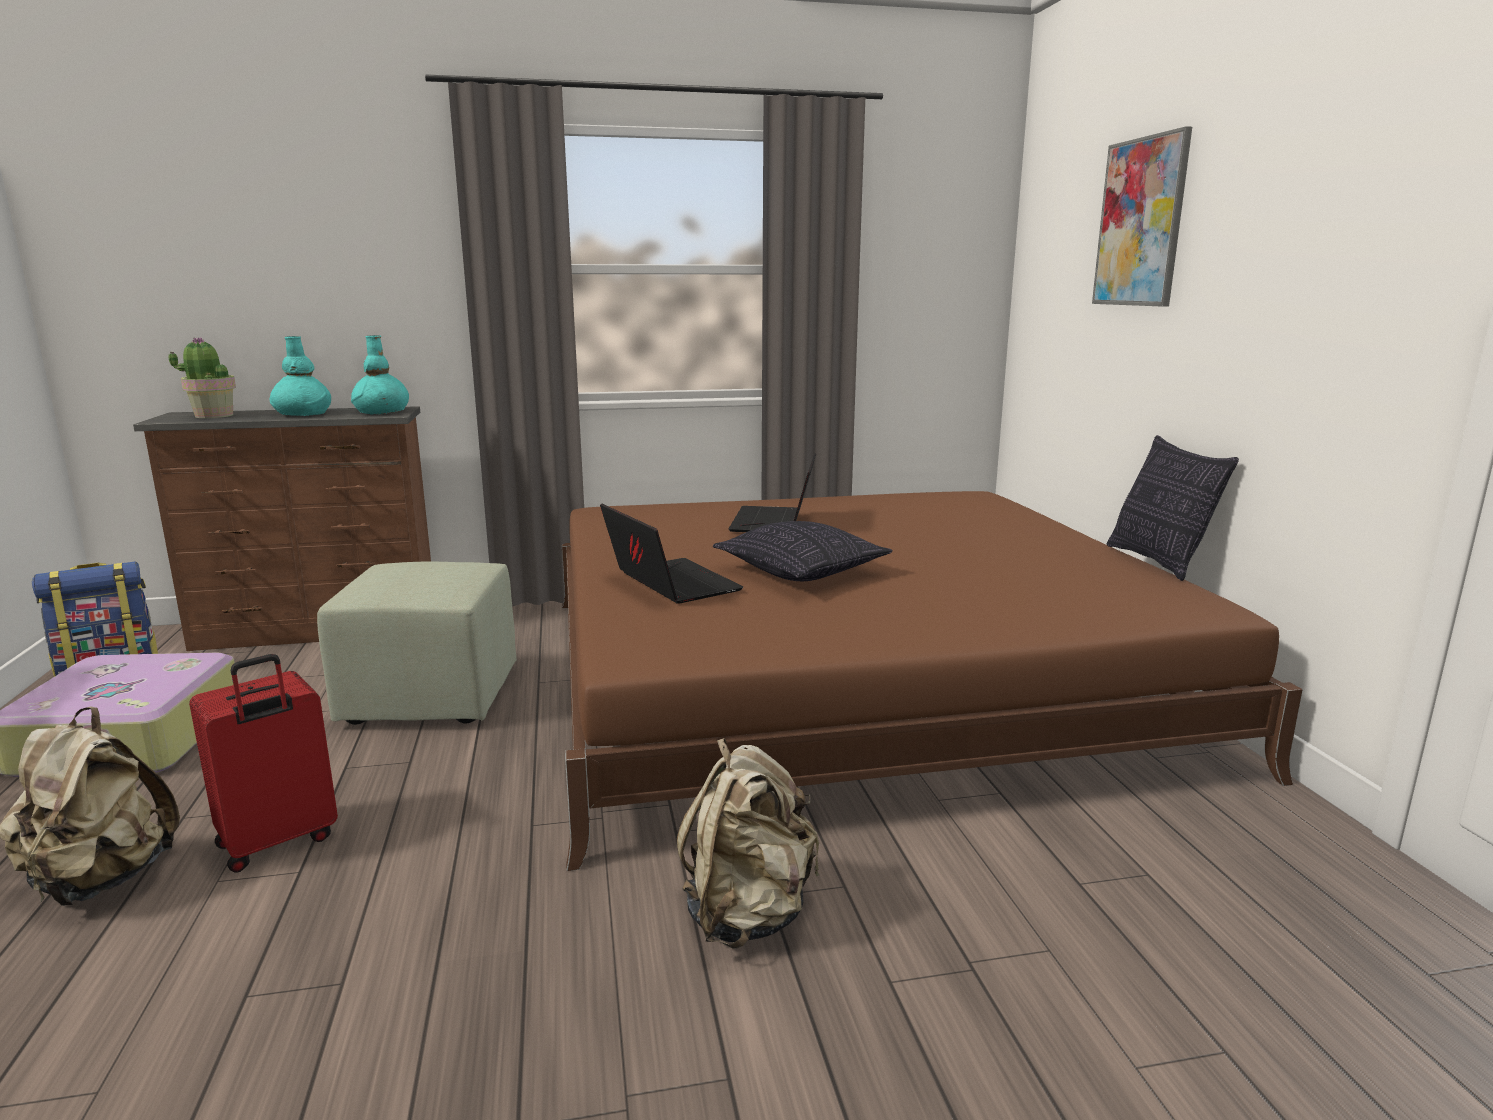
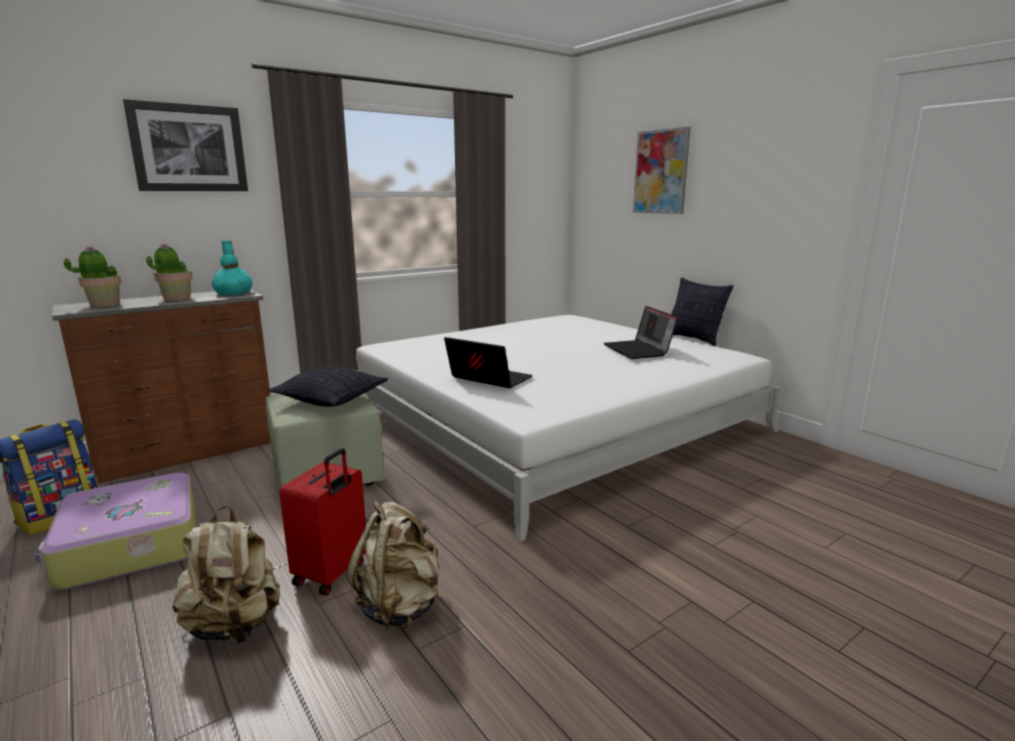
camera: 25 degrees left, 0 degrees up
turquoise vase [269,336,331,416] -> potted plant [146,244,193,301]
brown bed [562,491,1303,871] -> white bed [356,315,781,542]
beige backpack [677,738,820,948] -> beige backpack moved to [347,500,440,630]
pillow [713,521,893,581] -> pillow moved to [267,367,388,407]
laptop [729,453,816,532] -> laptop moved to [604,306,678,359]
none -> picture [123,99,248,191]

